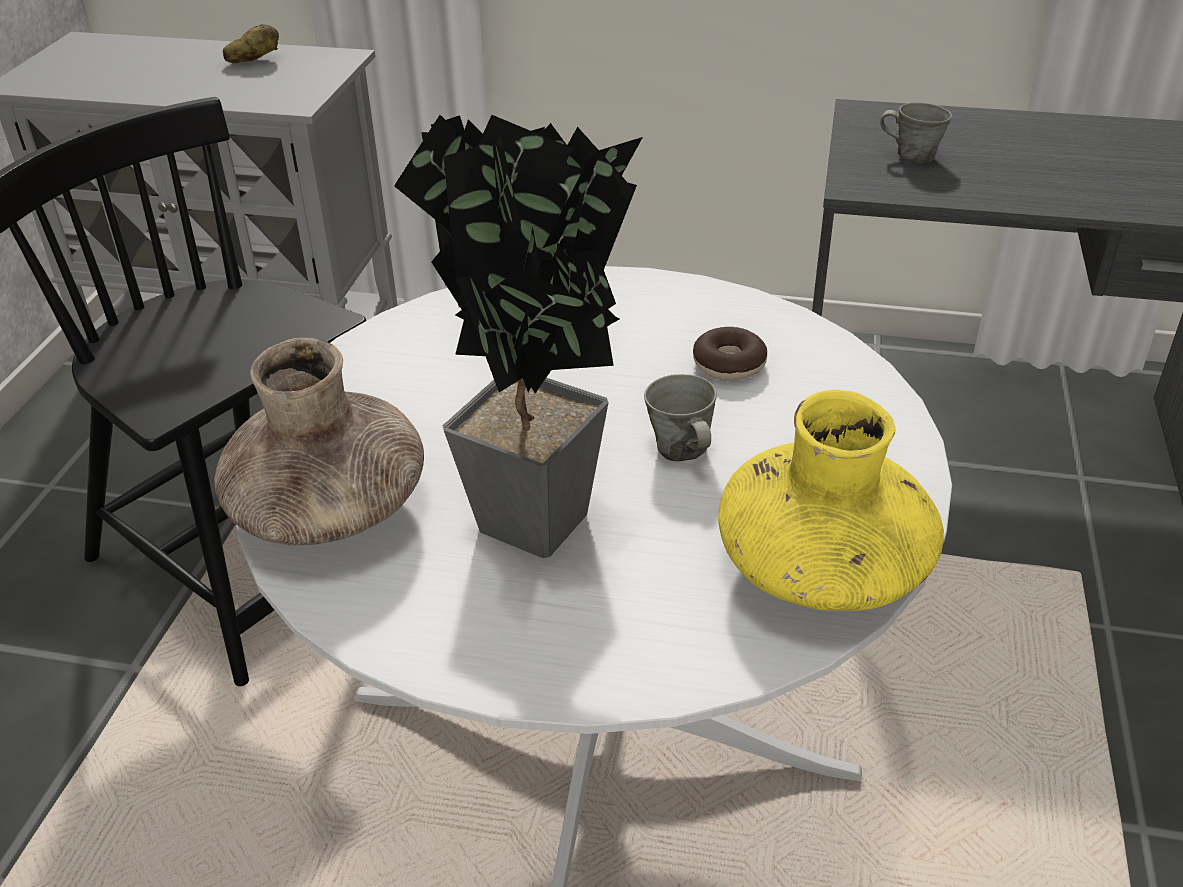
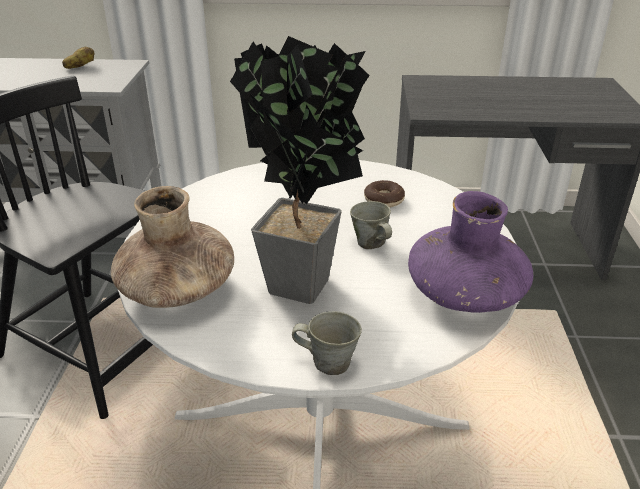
camera: 10 degrees left, 5 degrees down
yellow vase [718,389,944,611] -> purple vase [408,191,533,313]
grey mug [880,103,952,163] -> grey mug moved to [292,311,362,375]

